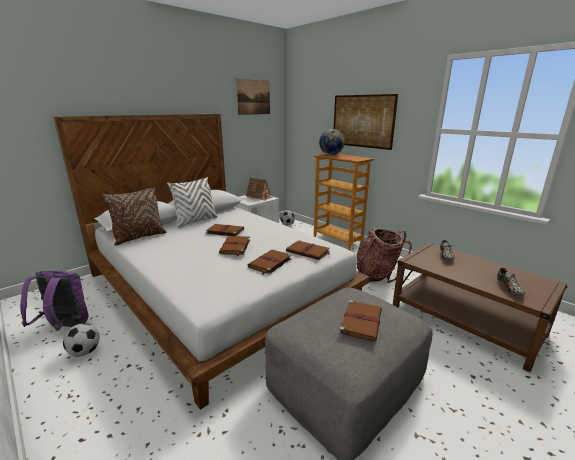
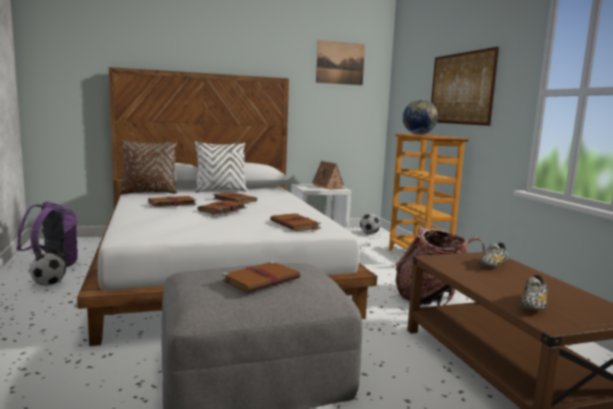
camera: 25 degrees right, 10 degrees down
brown book [248,250,292,275] -> brown book moved to [148,196,197,208]

